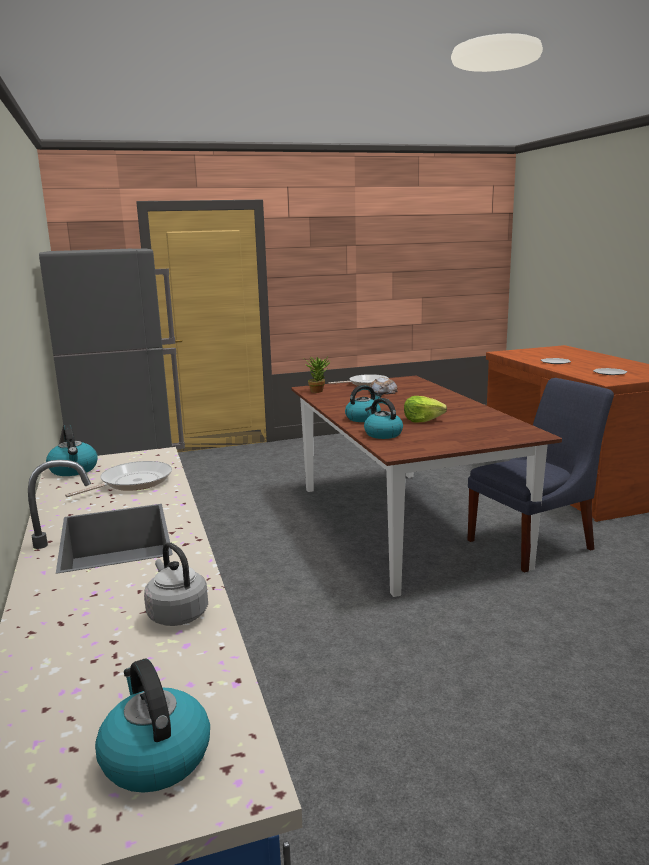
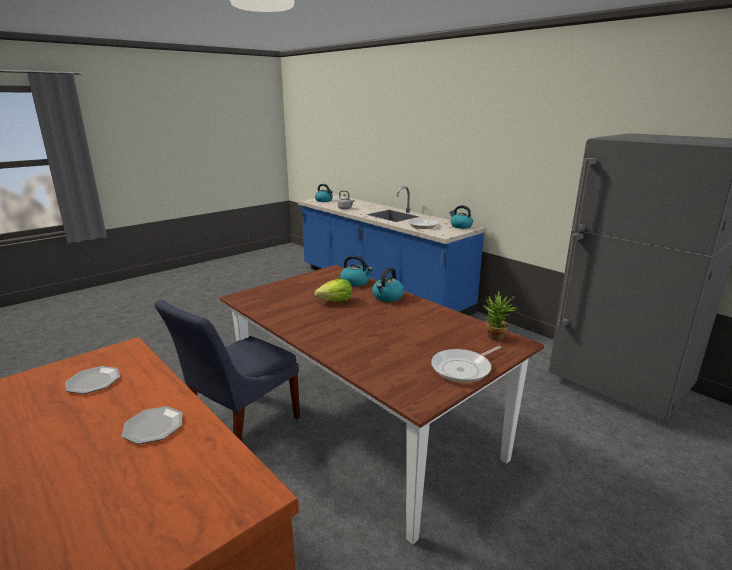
camera: 155 degrees right, 5 degrees up
bread [369,377,398,395] -> none

